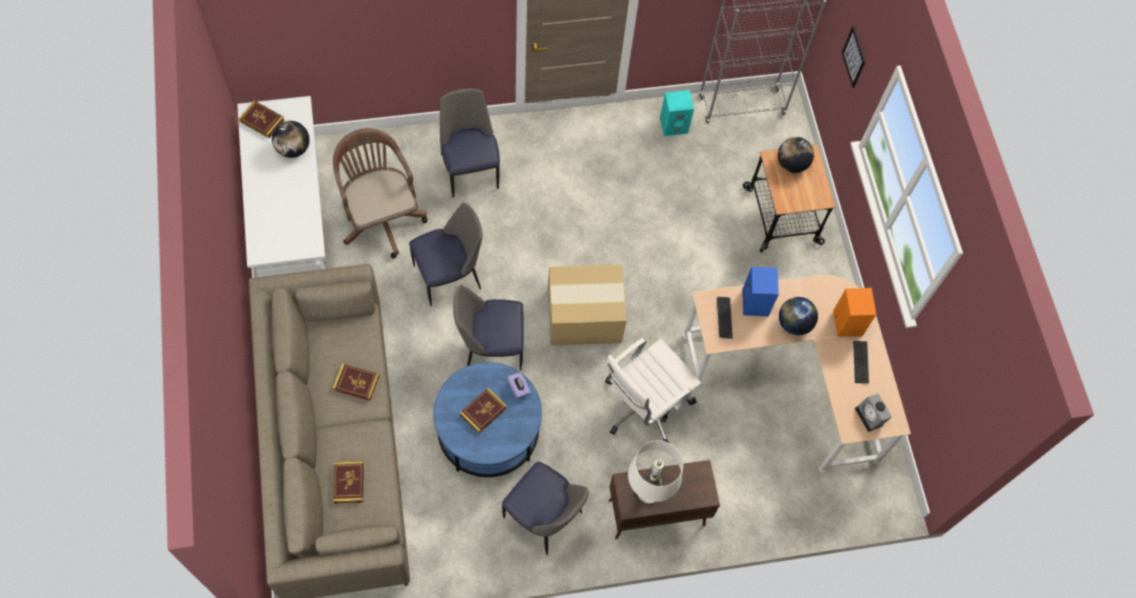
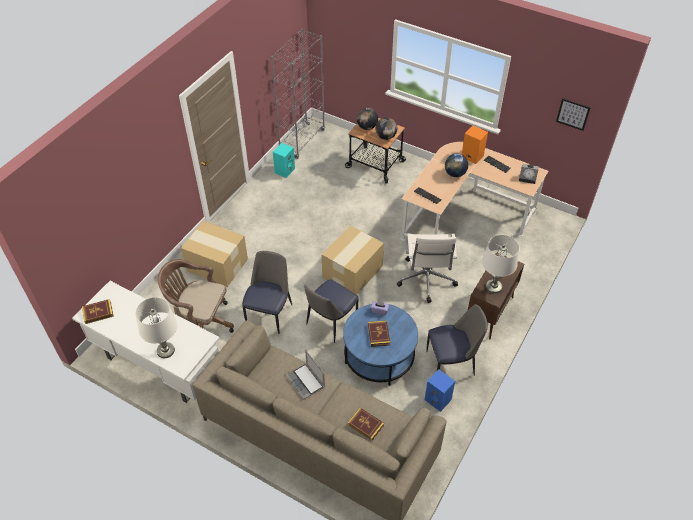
camera: 45 degrees left, 15 degrees down
globe [272,121,310,158] -> globe moved to [375,117,397,140]
book [333,364,380,401] -> laptop [286,350,325,399]
chair [440,88,500,198] -> cardboard box [181,221,248,287]
blue speaker [742,267,779,316] -> blue speaker moved to [424,369,455,412]
picture [842,26,865,88] -> picture moved to [556,98,591,131]
none -> white table lamp [135,297,177,358]

